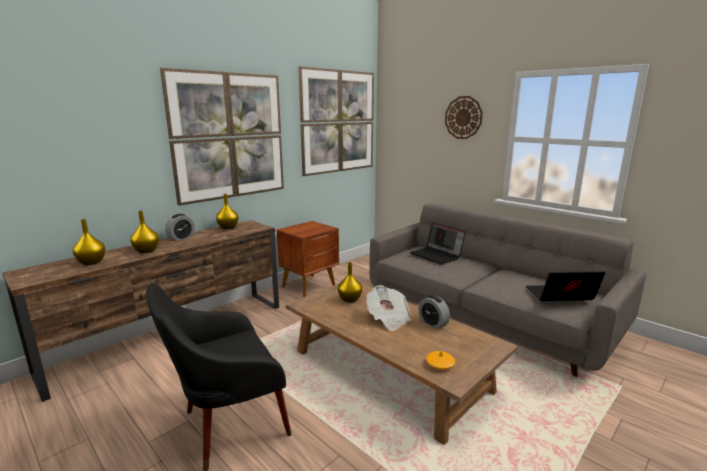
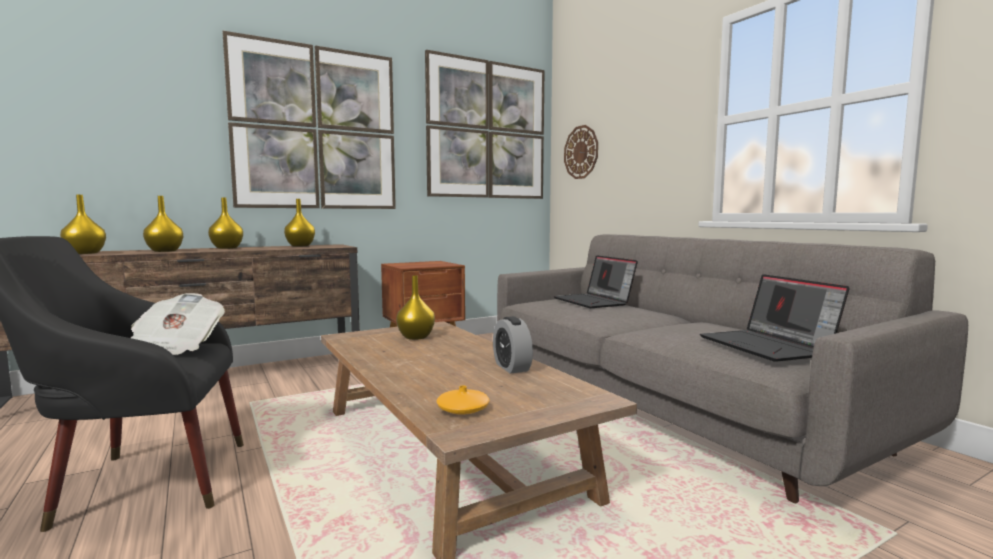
camera: 15 degrees right, 10 degrees down
alarm clock [165,214,195,241] -> yellow vase [208,197,243,249]
newspaper [366,285,411,331] -> newspaper moved to [131,293,225,355]
wall clock [445,96,483,139] -> wall clock moved to [564,125,598,179]
laptop [526,271,606,301] -> laptop turned 120 degrees counterclockwise [700,274,850,362]

